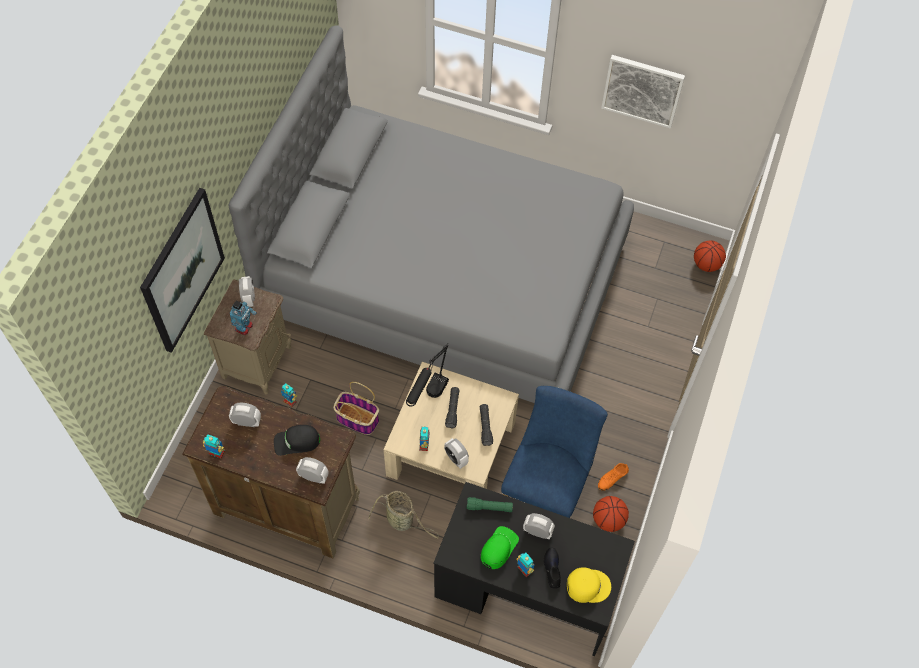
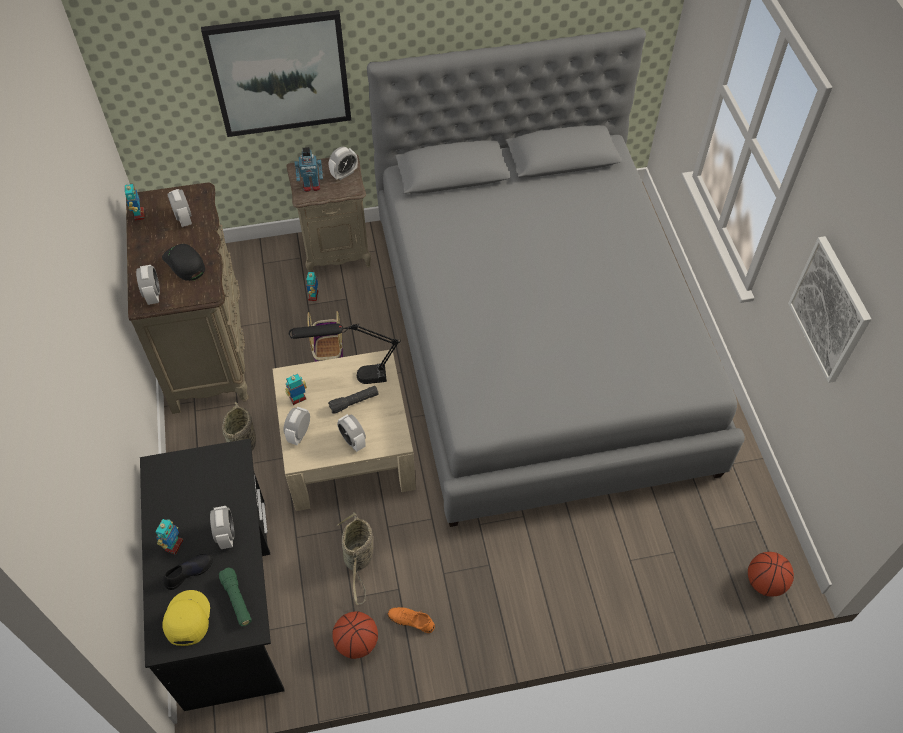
camera: 60 degrees right, 5 degrees down
green flashlight [467,497,513,512] -> green flashlight moved to [219,568,251,626]
black flashlight [480,404,493,446] -> alarm clock [337,414,366,452]
green cap [481,526,519,569] -> none
blue chair [501,386,608,518] -> basket [336,512,373,605]
yellow cap [567,567,611,603] -> yellow cap turned 150 degrees counterclockwise [163,590,210,646]

